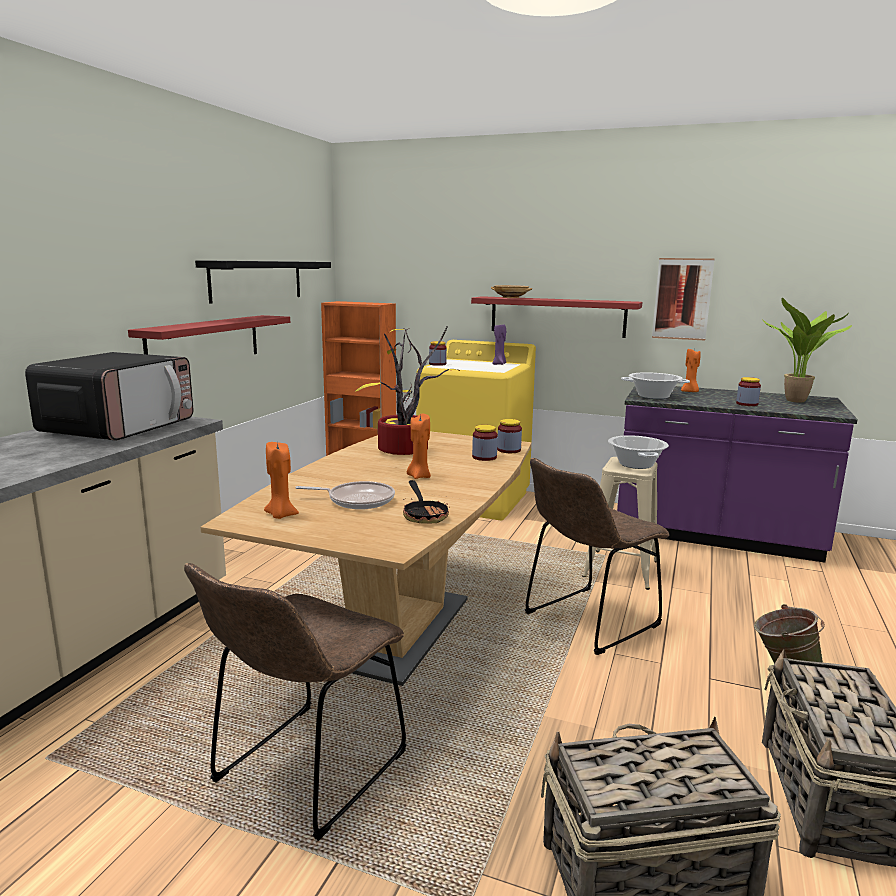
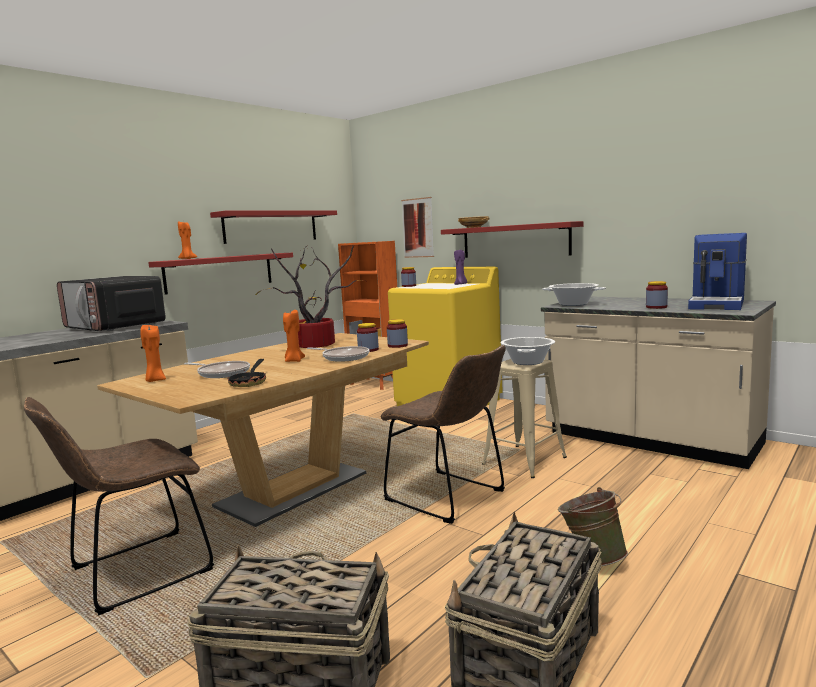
camera: 20 degrees right, 5 degrees down
microwave [25,352,193,441] -> microwave turned 90 degrees clockwise [57,276,166,331]
black shelf [195,260,331,304] -> red shelf [210,210,337,244]
brown chair [525,458,669,655] -> brown chair turned 120 degrees counterclockwise [380,345,506,524]
purple counter [617,386,858,563] -> beige counter [541,296,776,469]
picture [652,258,714,340] -> picture moved to [401,197,434,258]
orange candle [681,349,701,392] -> orange candle moved to [178,220,197,259]
potted plant [762,298,852,402] -> coffee machine [688,233,747,310]
none -> frying pan [307,346,370,362]

